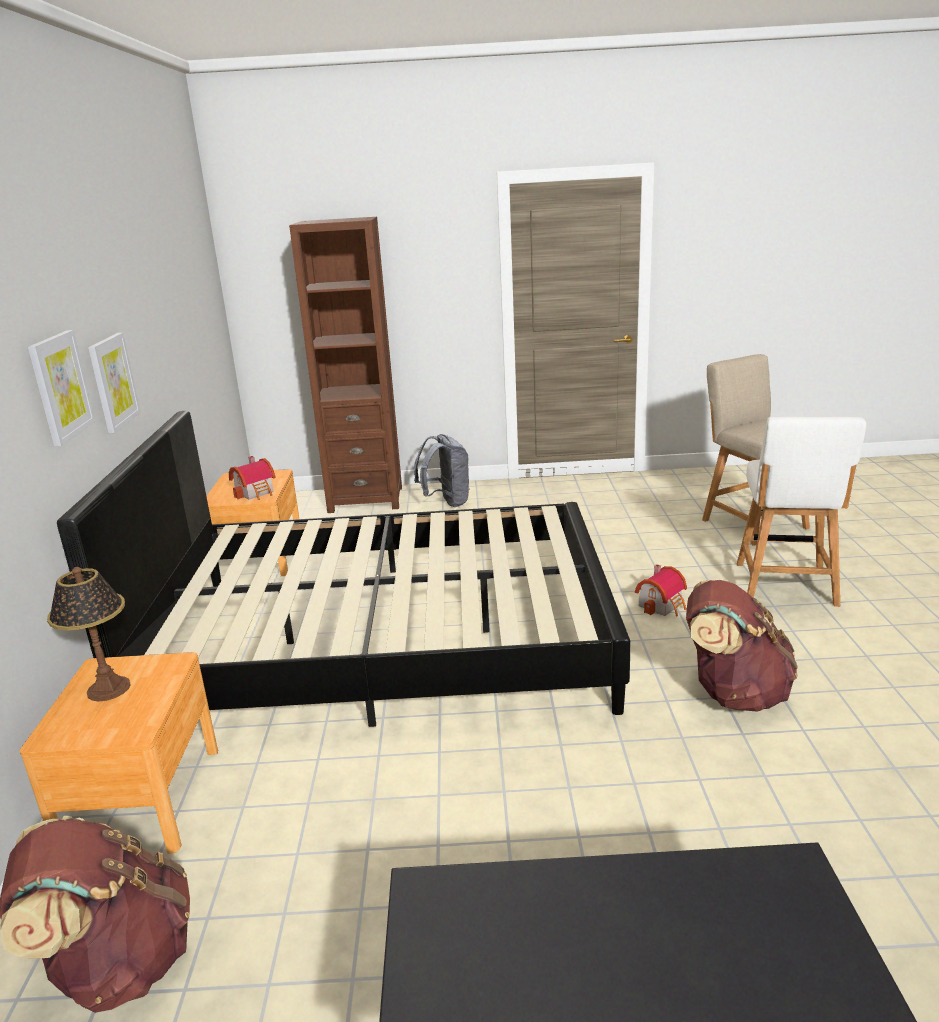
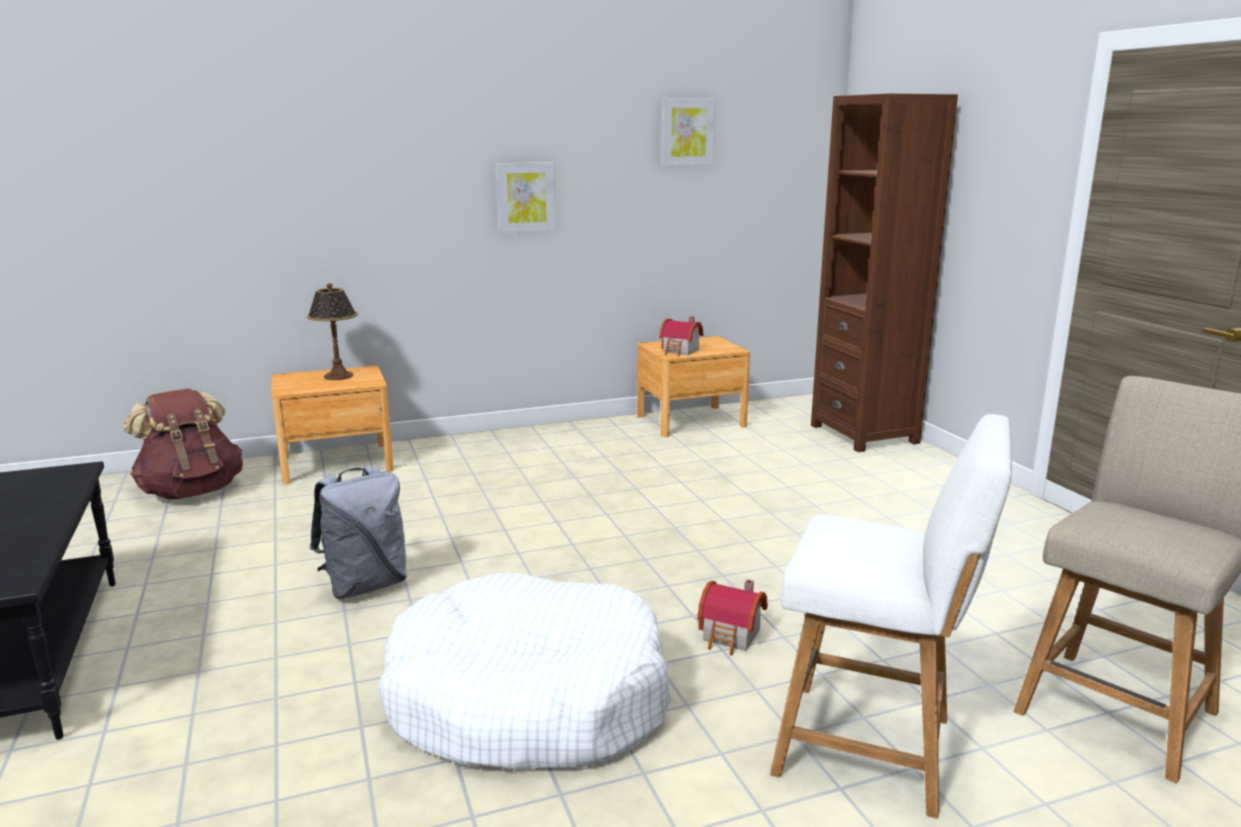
camera: 70 degrees right, 5 degrees down
picture [28,330,95,446] -> picture moved to [661,98,716,167]
black bed [57,411,631,727] -> none
grey backpack [414,434,469,507] -> grey backpack moved to [310,466,407,599]
brown backpack [686,580,798,712] -> white dog bed [378,573,671,770]
white chair [737,417,866,607] -> white chair turned 150 degrees counterclockwise [770,414,1012,819]

